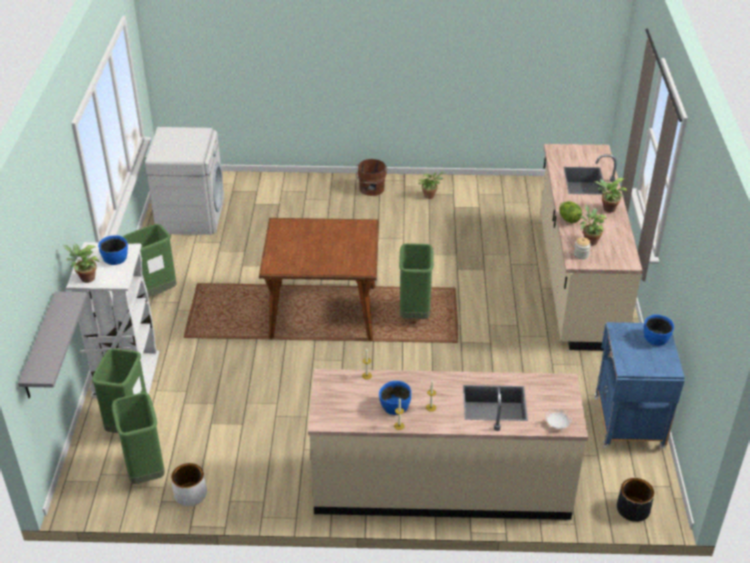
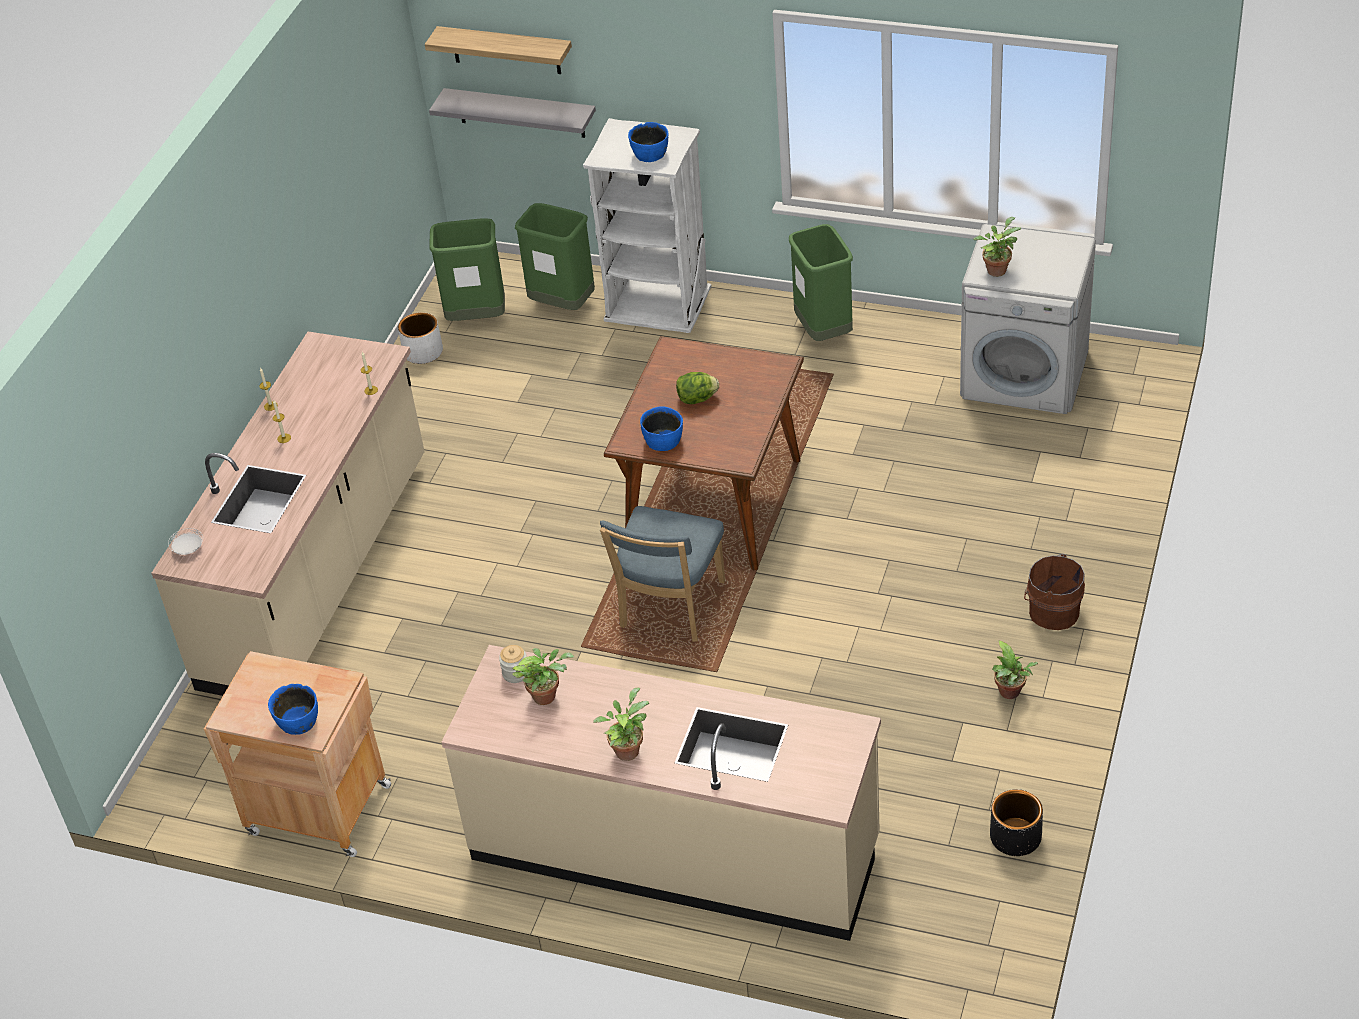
camera: 110 degrees right, 5 degrees up
potted plant [64,244,99,283] -> potted plant moved to [973,217,1021,277]
blue bowl [379,381,411,415] -> blue bowl moved to [640,406,683,451]
green trash can [399,243,433,319] -> blue chair [600,506,725,642]
lettuce [559,201,582,223] -> lettuce moved to [676,372,719,404]
blue cart [595,322,685,449] -> brown cart [204,651,391,857]
black planter [617,478,655,522] -> black planter moved to [990,789,1043,856]
none -> shelf [425,26,572,74]

